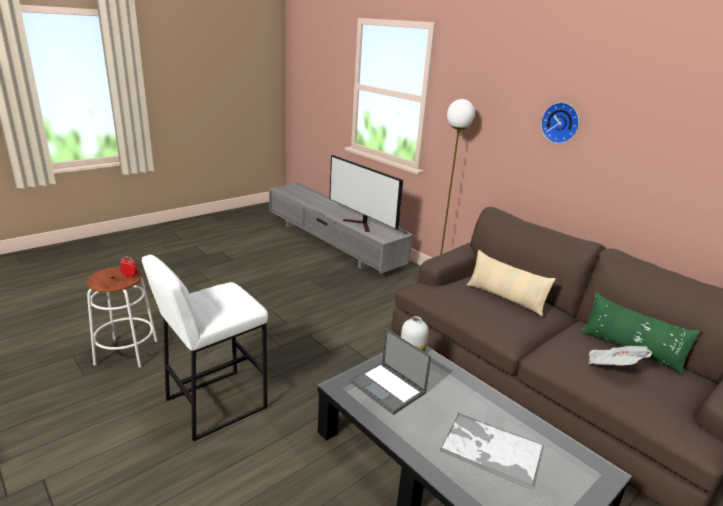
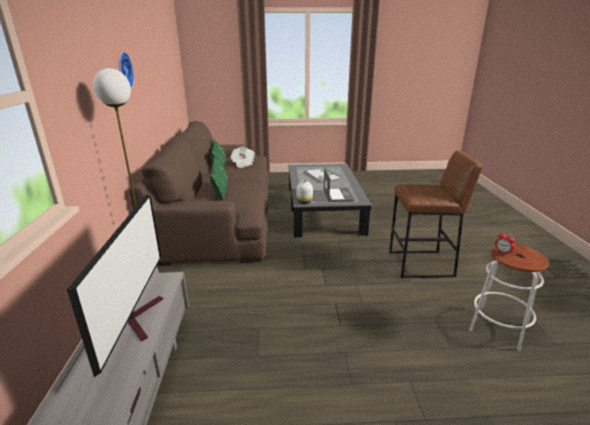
camera: 140 degrees left, 0 degrees up
white stool [142,254,268,441] -> brown stool [389,150,483,278]
beige pillow [467,250,556,316] -> green pillow [210,157,228,200]

